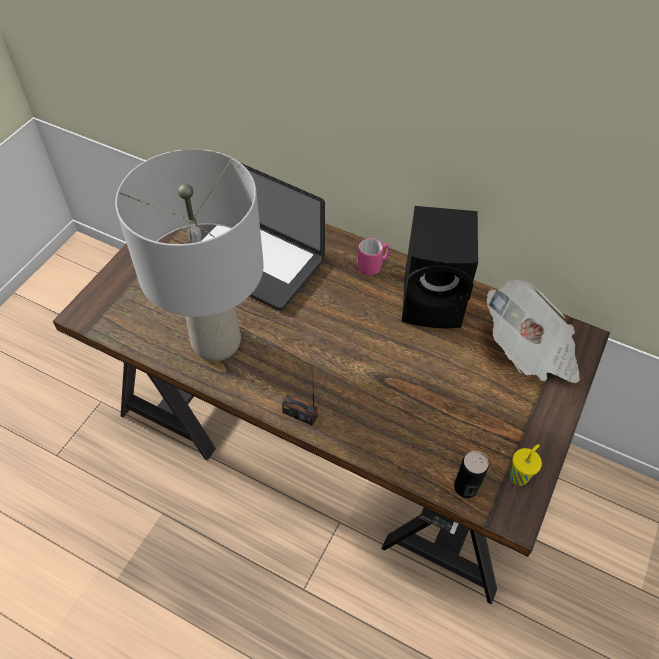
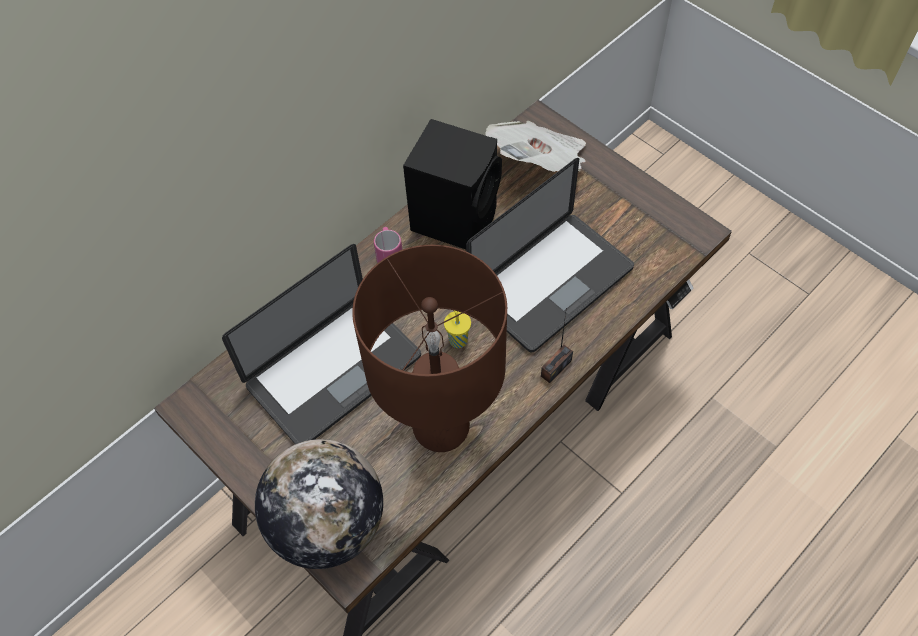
camera: 70 degrees left, 5 degrees up
grey table lamp [115,149,263,361] -> brown table lamp [352,245,507,452]
can [454,451,489,498] -> none
yellow cup [509,444,542,486] -> yellow cup moved to [444,310,471,348]
none -> globe [255,439,383,569]
none -> laptop [466,158,634,353]

